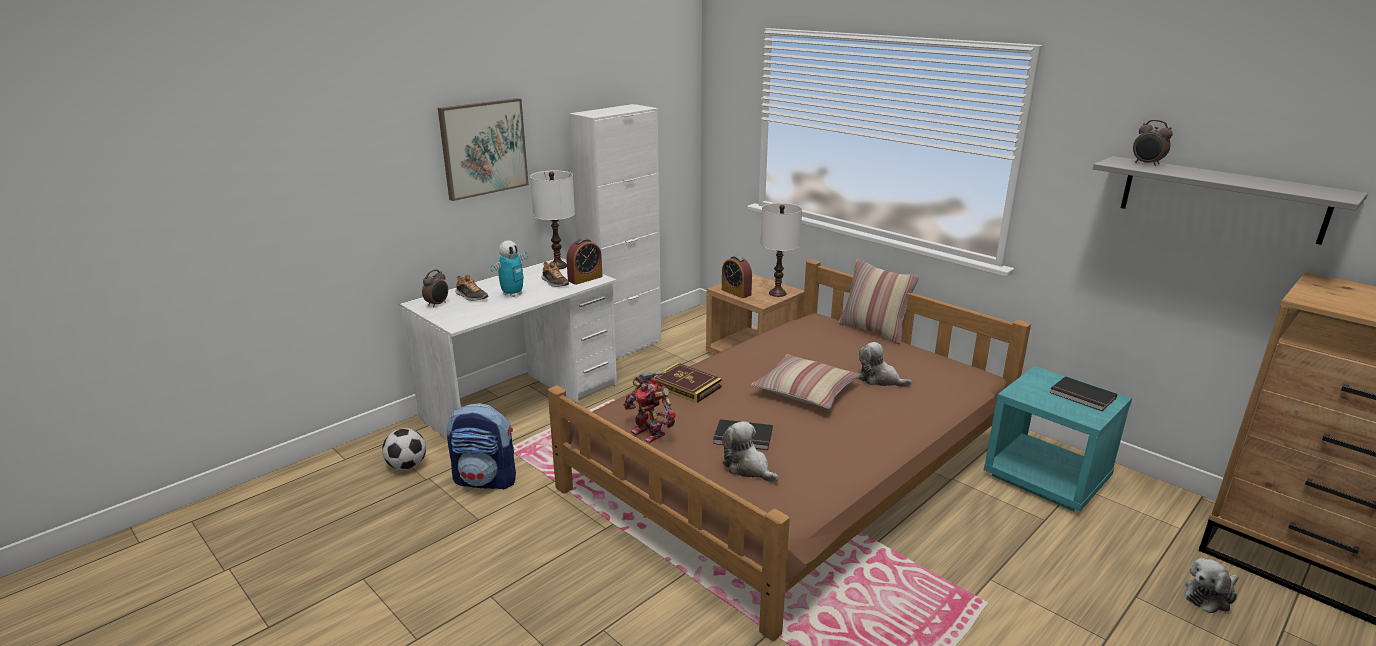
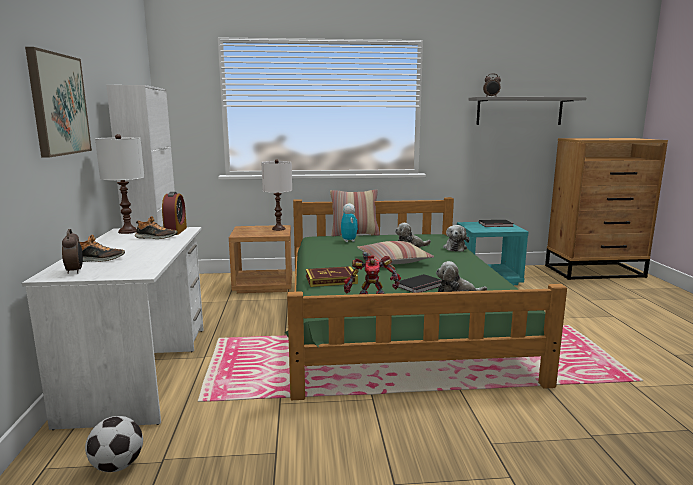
camera: 50 degrees left, 10 degrees down
backpack [447,403,516,490] -> none
toy robot [490,240,528,297] -> toy robot moved to [341,203,358,242]
brown bed [548,259,1031,641] -> green bed [285,197,567,400]
alarm clock [722,256,752,298] -> none
plush toy [1184,558,1239,613] -> plush toy moved to [443,225,470,252]

